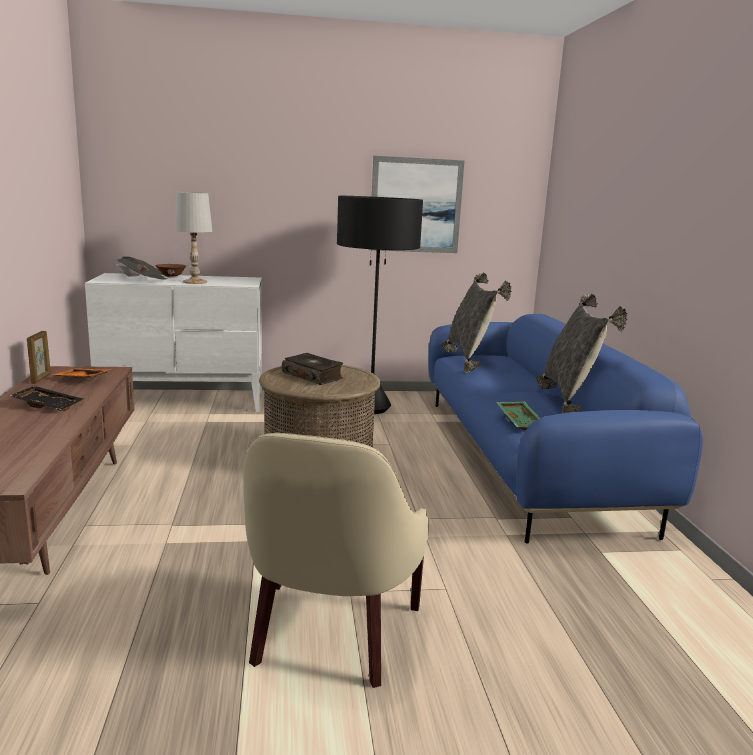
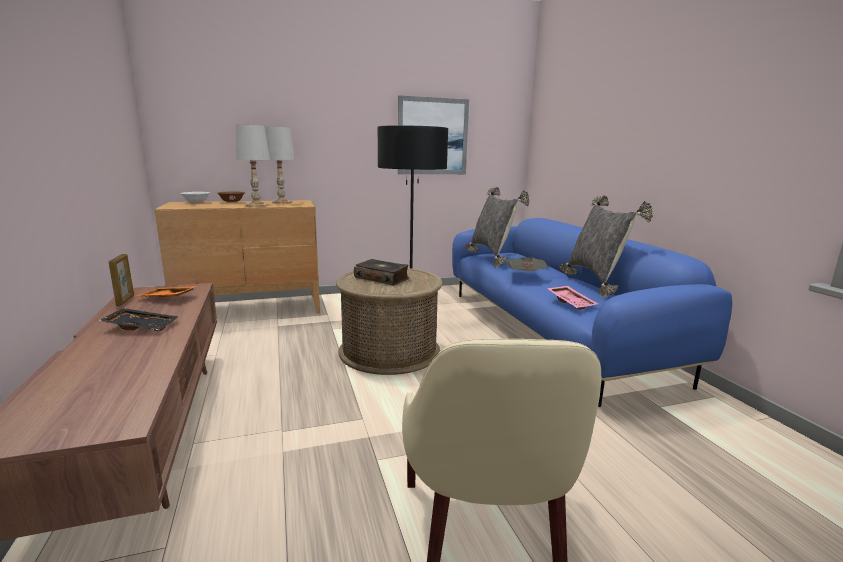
camera: 10 degrees left, 0 degrees up
white cabinet [85,273,262,412] -> brown cabinet [154,200,320,314]
newspaper [118,256,167,280] -> newspaper moved to [506,257,548,272]
green tray [496,401,540,430] -> pink tray [547,286,598,310]
none -> white table lamp [265,127,295,203]

